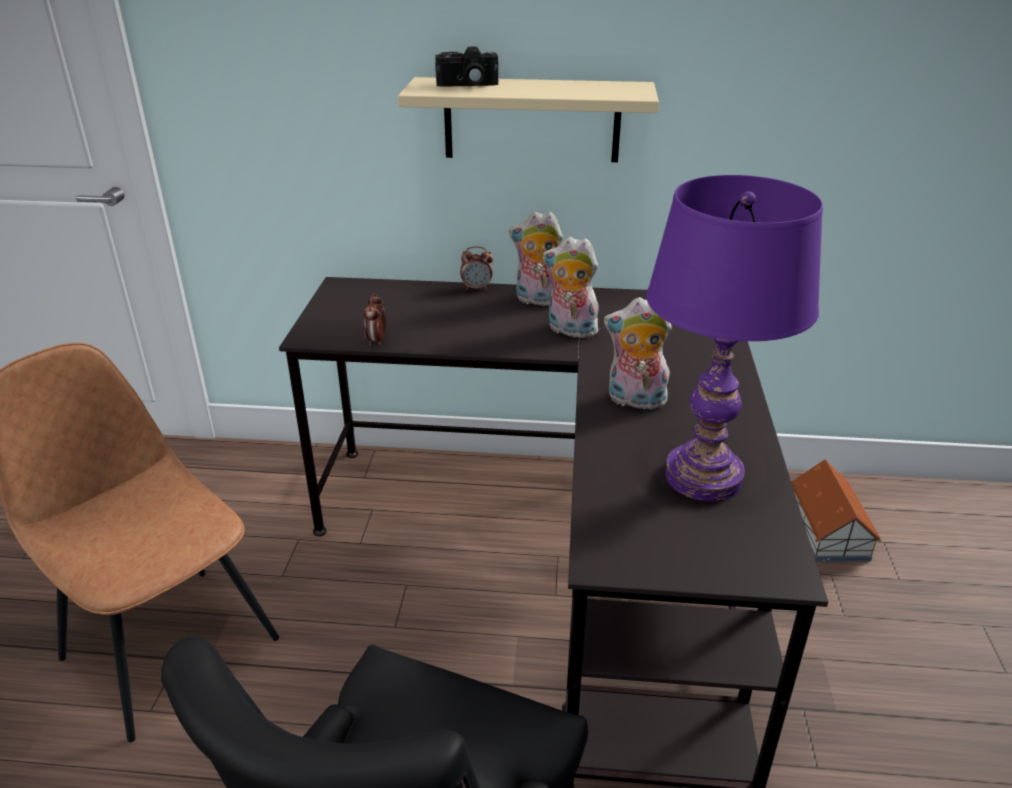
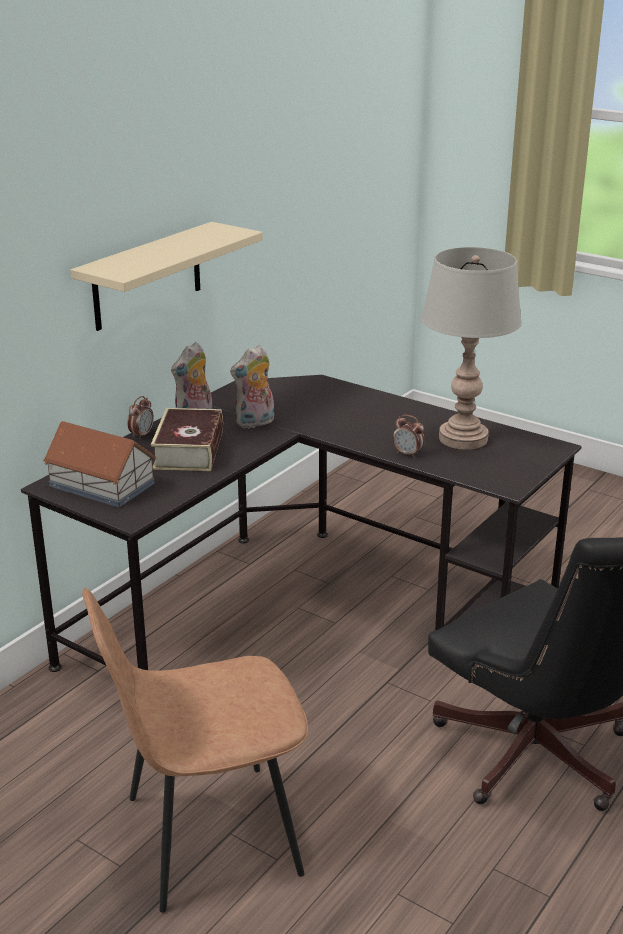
camera: 60 degrees left, 5 degrees down
alarm clock [364,293,386,346] -> alarm clock moved to [393,415,425,458]
camera [435,46,498,87] -> none
plush toy [604,297,672,409] -> none
purple table lamp [646,175,823,501] -> grey table lamp [421,247,522,450]
toy house [791,460,882,562] -> toy house moved to [43,421,157,507]
none -> book [151,408,223,471]

